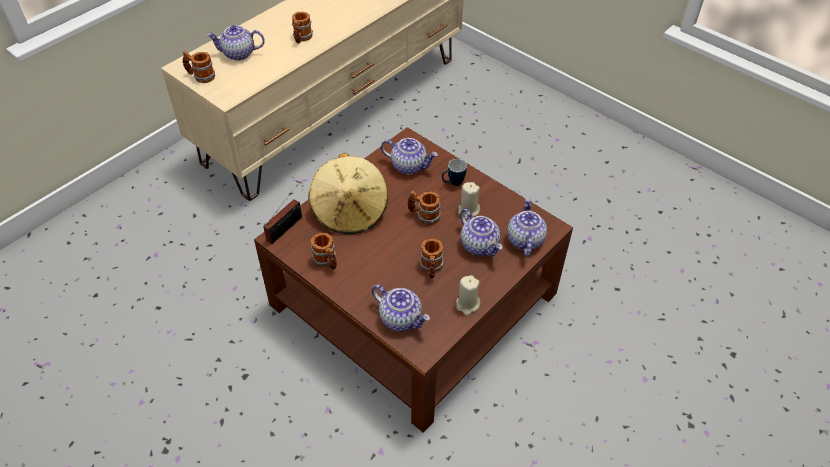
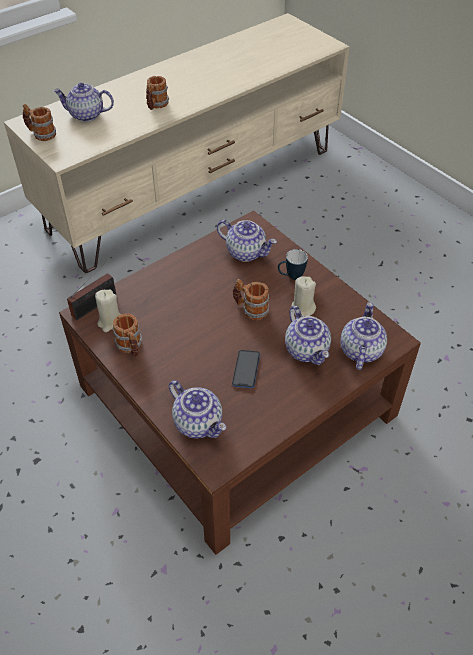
camera: 10 degrees right, 0 degrees up
beige hat [308,153,388,234] -> none
mug [420,238,444,278] -> phone [232,350,260,388]
beige candle [456,275,480,315] -> beige candle moved to [95,289,121,332]

